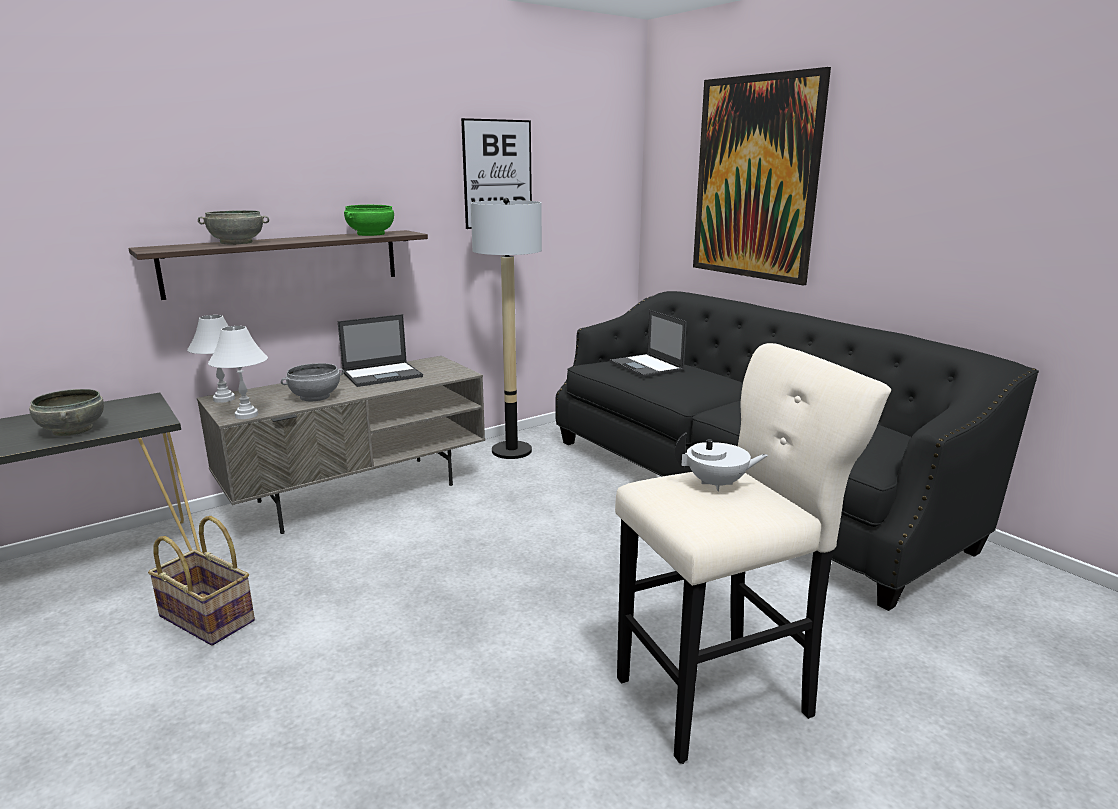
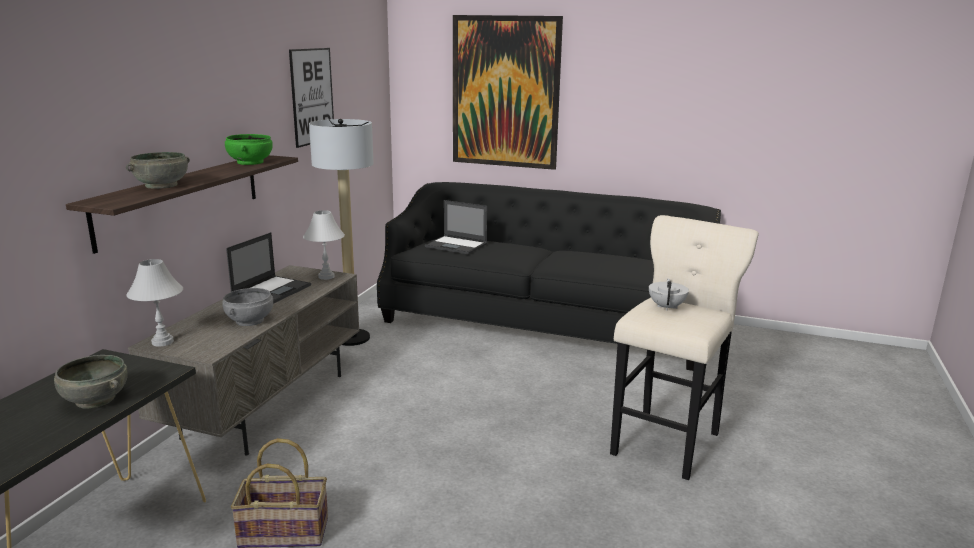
camera: 35 degrees left, 0 degrees up
white table lamp [208,326,268,419] -> white table lamp moved to [303,210,345,280]
white teapot [674,432,768,491] -> white teapot turned 45 degrees counterclockwise [649,279,689,311]

